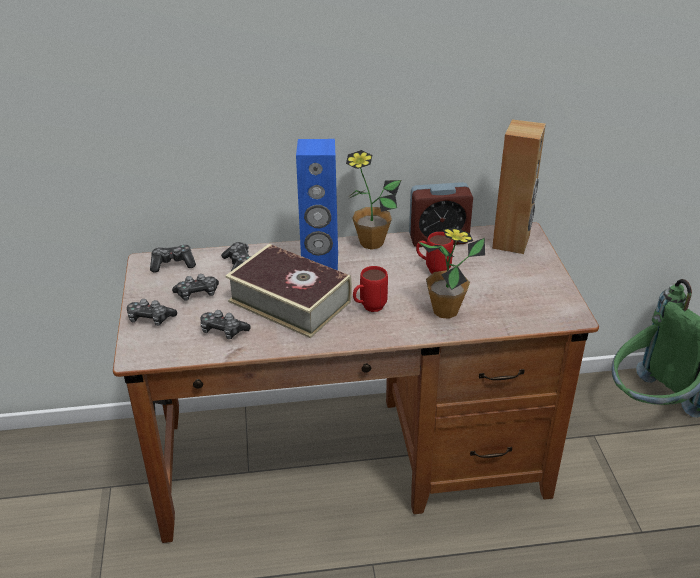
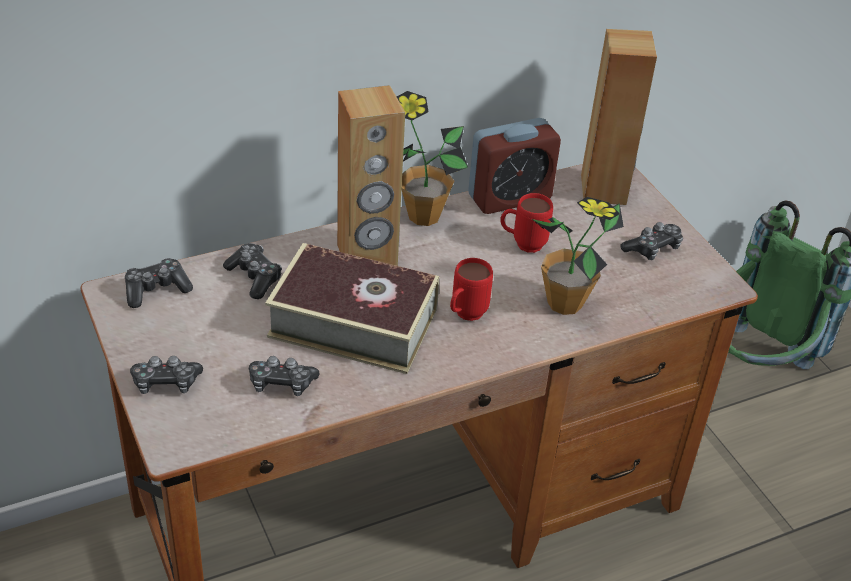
camera: 20 degrees left, 5 degrees up
game controller [172,274,219,301] -> game controller moved to [620,222,683,260]
blue speaker [296,139,338,270] -> brown speaker [337,85,405,266]

